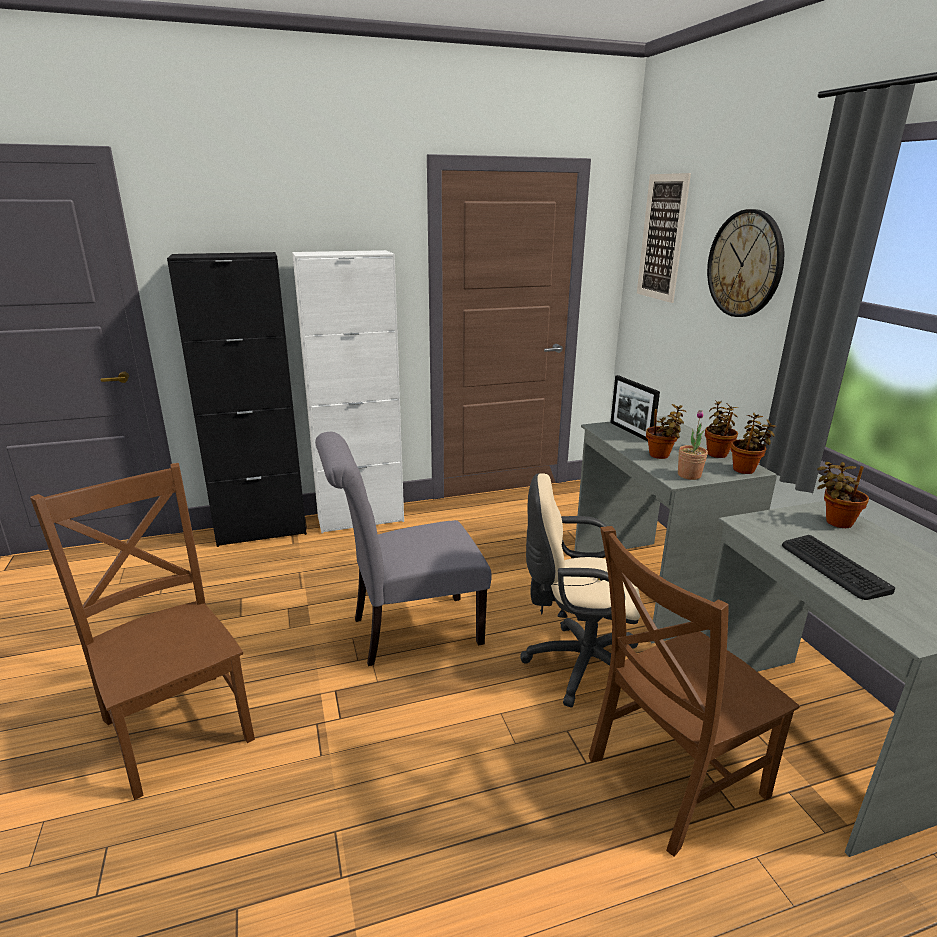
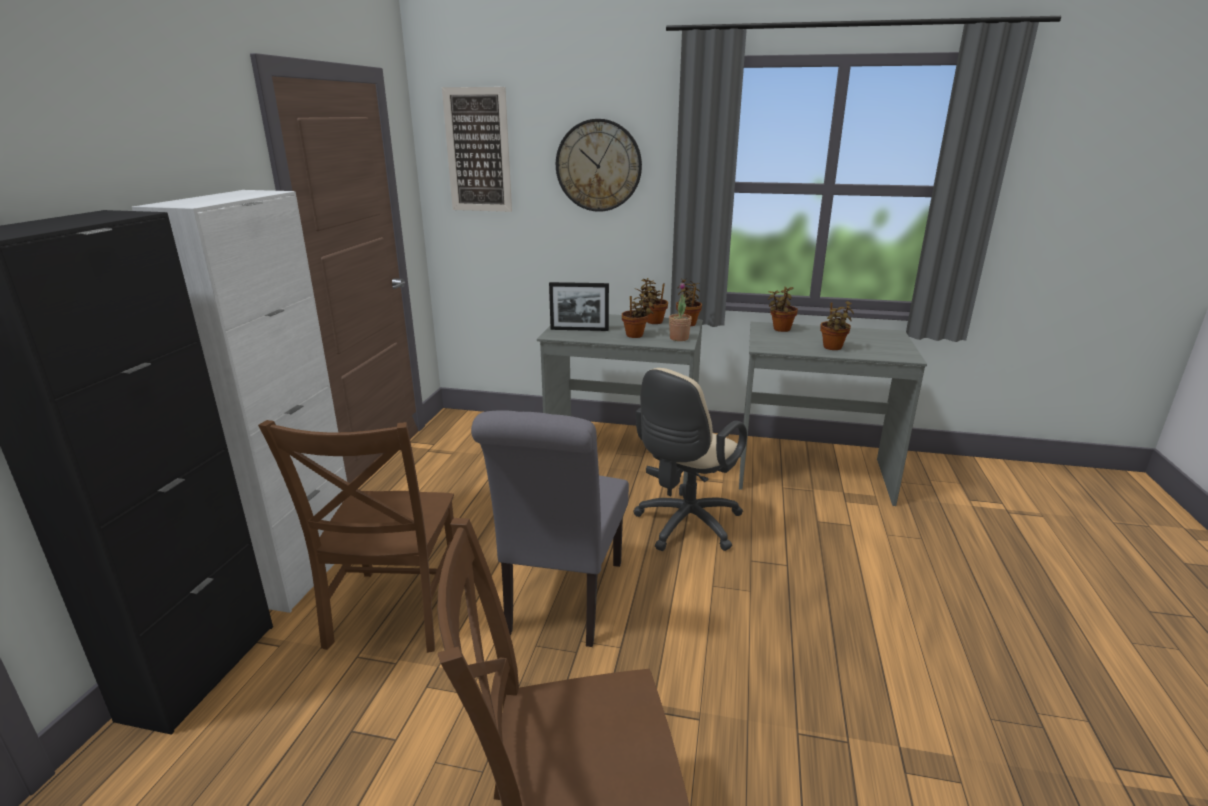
camera: 60 degrees left, 0 degrees up
brown chair [589,526,799,857] -> brown chair moved to [258,420,455,653]
keyboard [782,535,895,600] -> potted plant [820,301,854,350]

